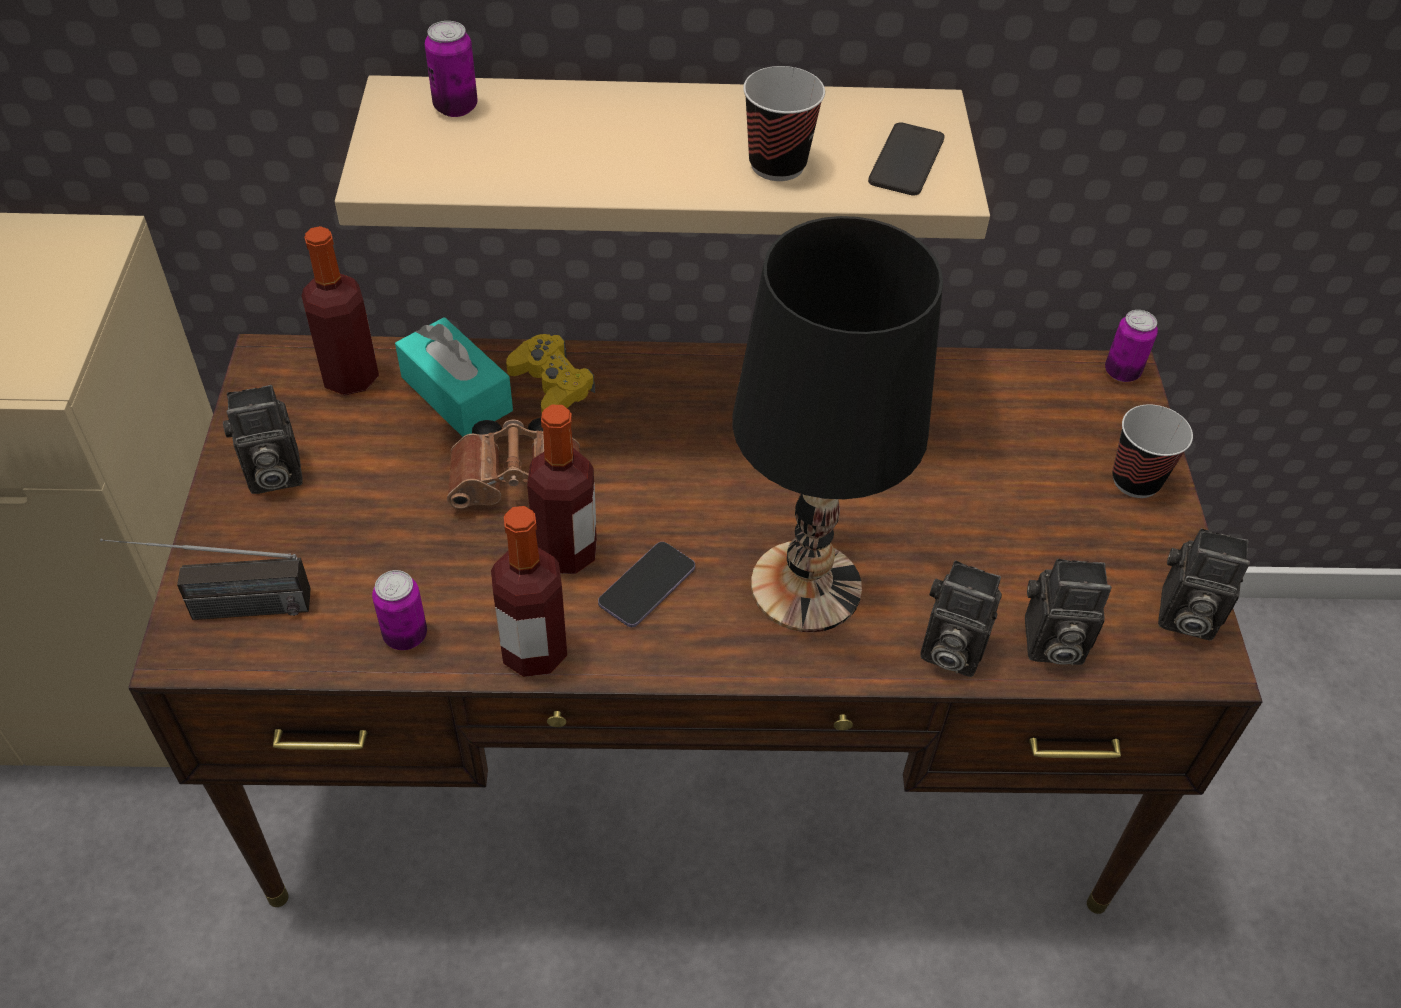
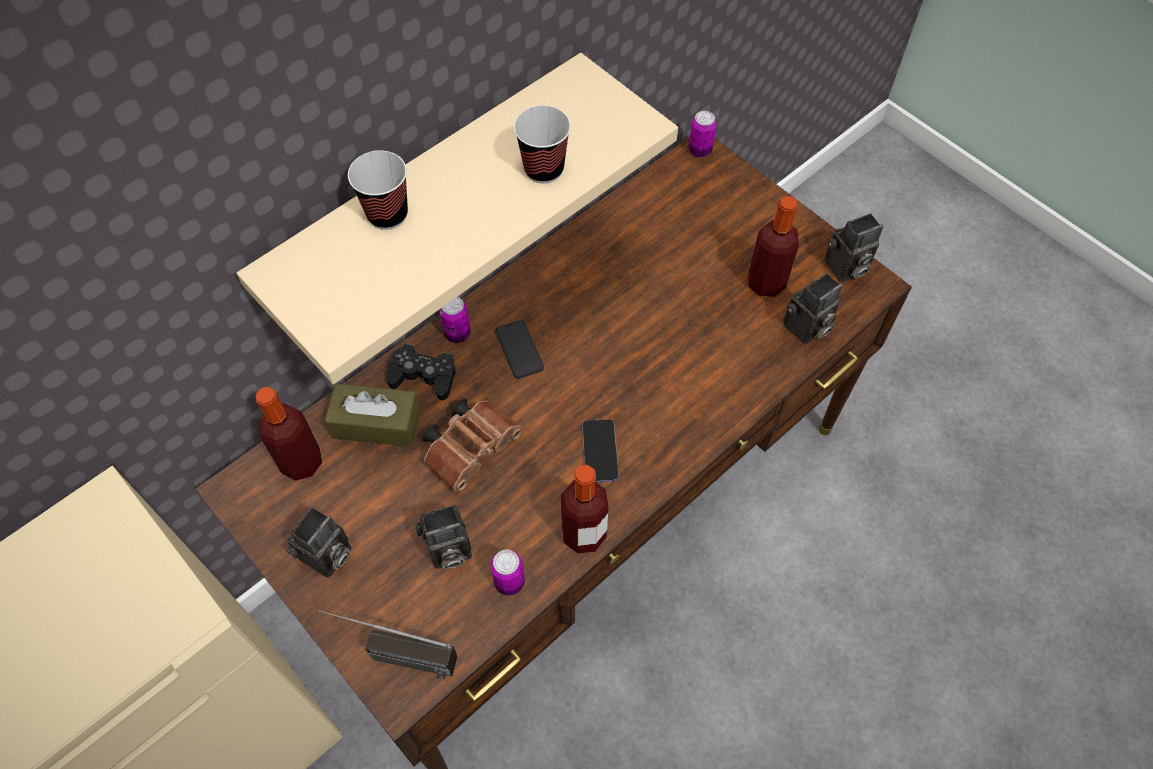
camera: 40 degrees left, 10 degrees up
radio [100,539,311,620] -> radio turned 60 degrees clockwise [319,610,457,679]
turquoise tissue box [395,317,513,437] -> brown tissue box [324,384,421,447]
can [425,21,478,117] -> can moved to [439,297,471,343]
yellow game controller [506,334,595,413] -> black game controller [386,344,456,401]
bottle [527,405,597,574] -> bottle moved to [748,196,799,297]
black table lamp [732,216,943,632] -> none
phone [868,122,945,196] -> phone moved to [495,320,544,379]
camera [920,560,1002,677] -> camera moved to [414,505,472,569]
cup [1112,404,1193,498] -> cup moved to [348,151,408,230]

